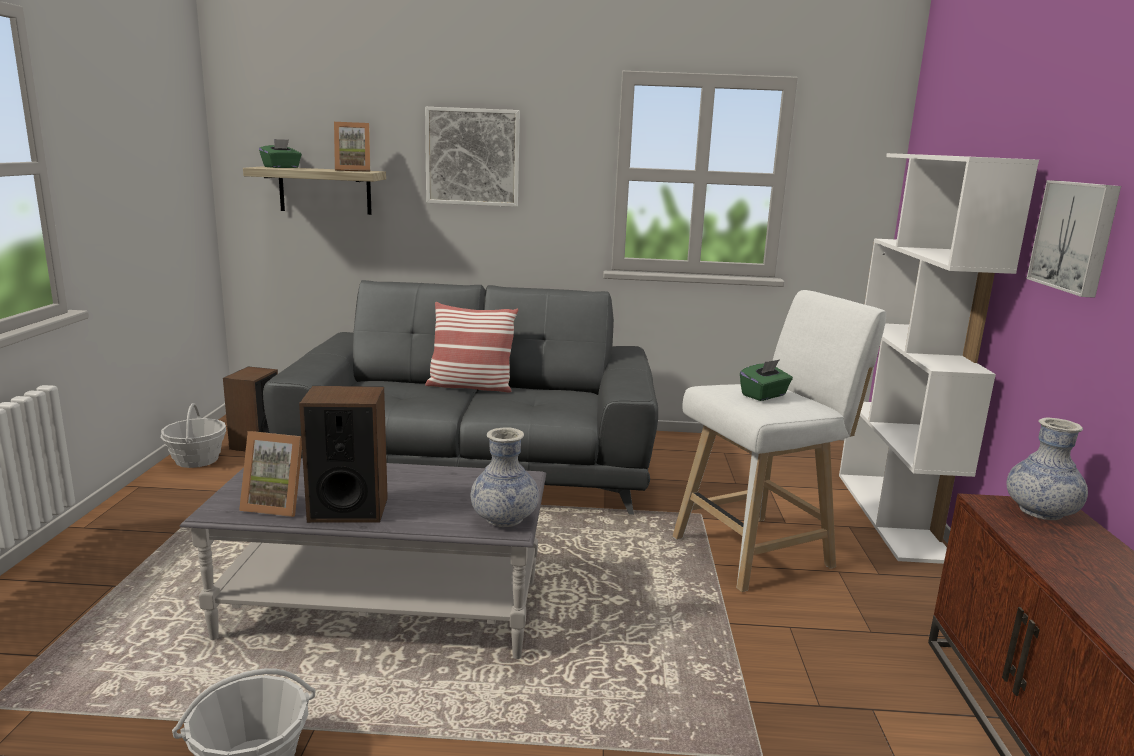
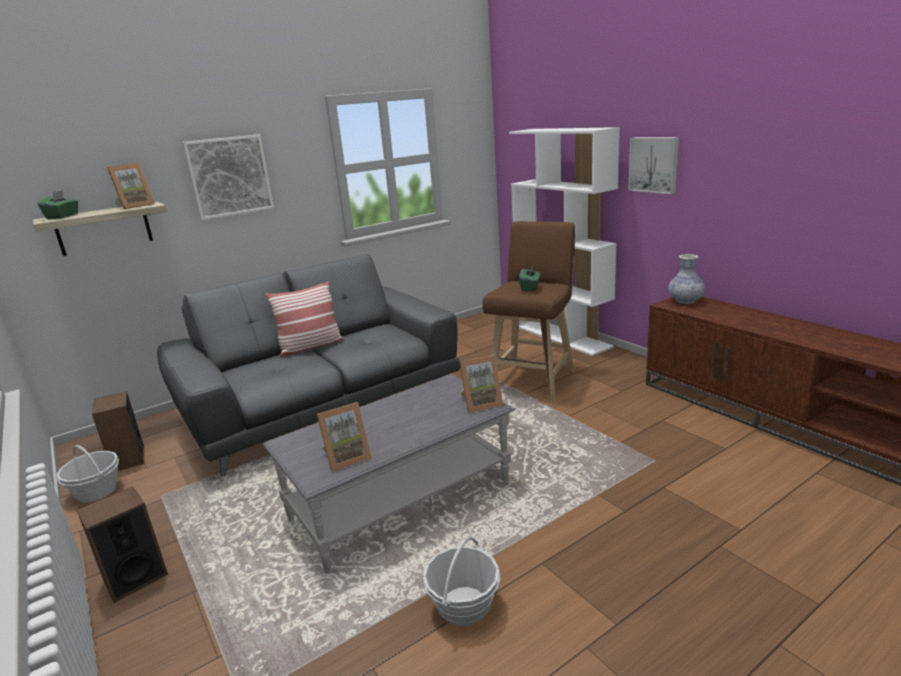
camera: 35 degrees left, 5 degrees up
speaker [299,386,388,523] -> speaker moved to [77,486,168,603]
vase [470,427,539,527] -> picture frame [460,355,503,413]
white stool [672,290,886,592] -> brown stool [482,221,575,400]

